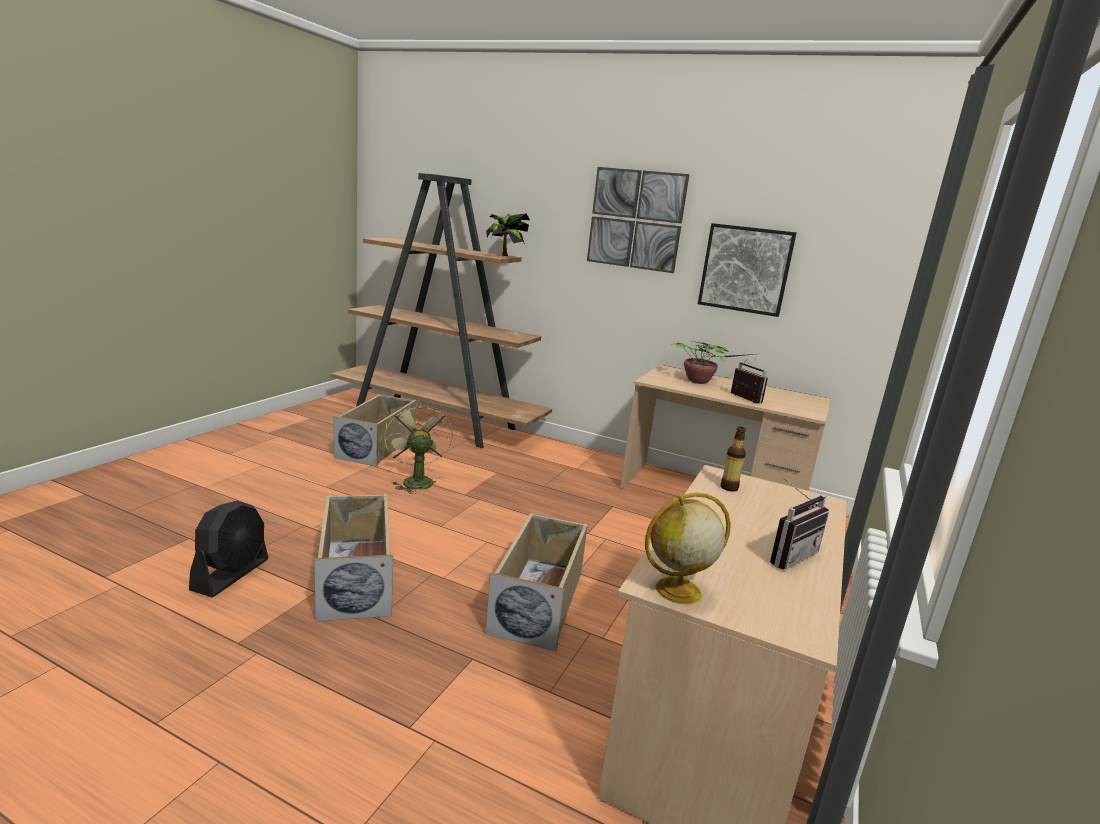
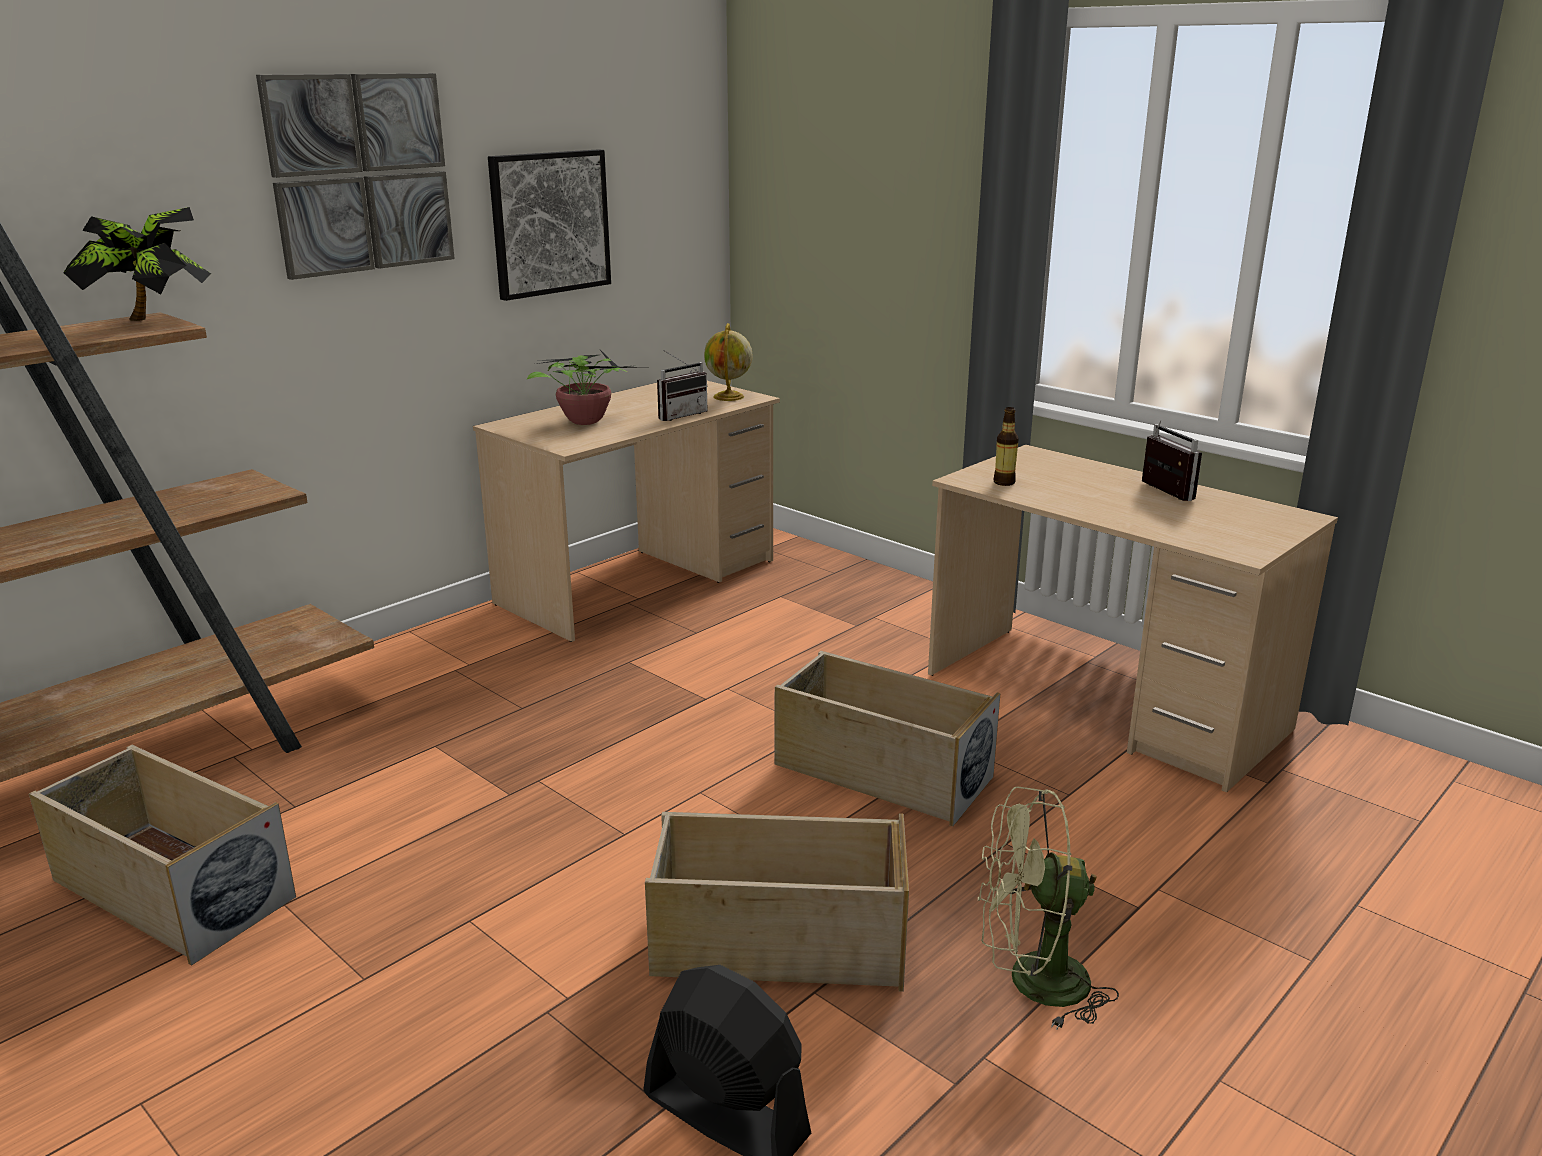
camera: 70 degrees left, 5 degrees up
green fan [384,402,453,494] -> green fan moved to [978,786,1119,1030]
globe [645,492,731,604] -> globe moved to [704,323,753,401]
radio [731,359,768,404] -> radio turned 150 degrees clockwise [657,350,707,421]

